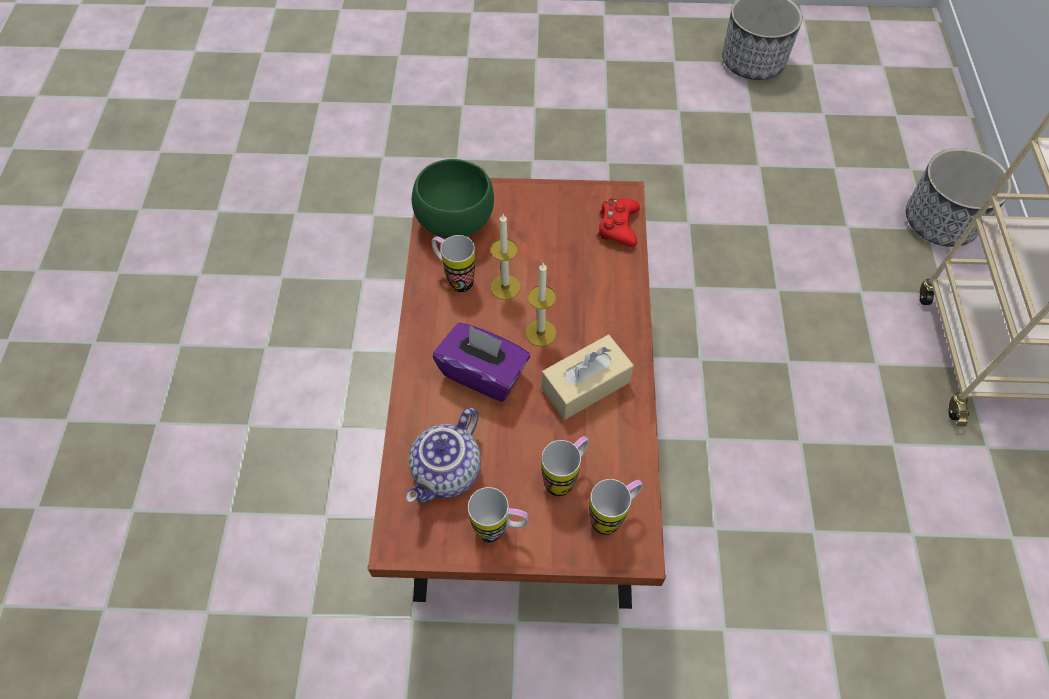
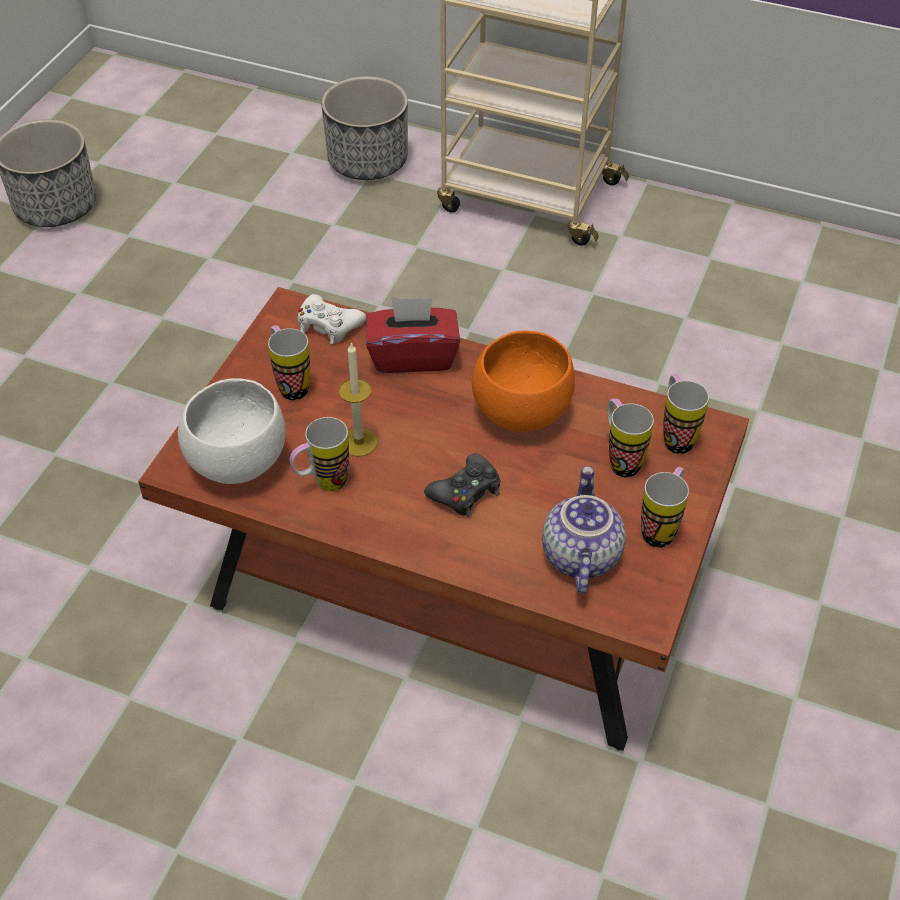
camera: 70 degrees left, 10 degrees down
teapot [406,407,481,503] -> teapot turned 135 degrees counterclockwise [542,466,626,594]
green bowl [412,159,494,238] -> white bowl [178,378,286,484]
purple tissue box [433,323,530,402] -> black game controller [424,453,500,517]
candle [525,263,557,347] -> none
beige tissue box [541,335,634,420] -> orange bowl [472,330,575,432]
red game controller [597,198,640,247] -> white game controller [298,294,366,345]
none -> mug [268,325,310,400]
none -> red tissue box [366,298,460,373]

